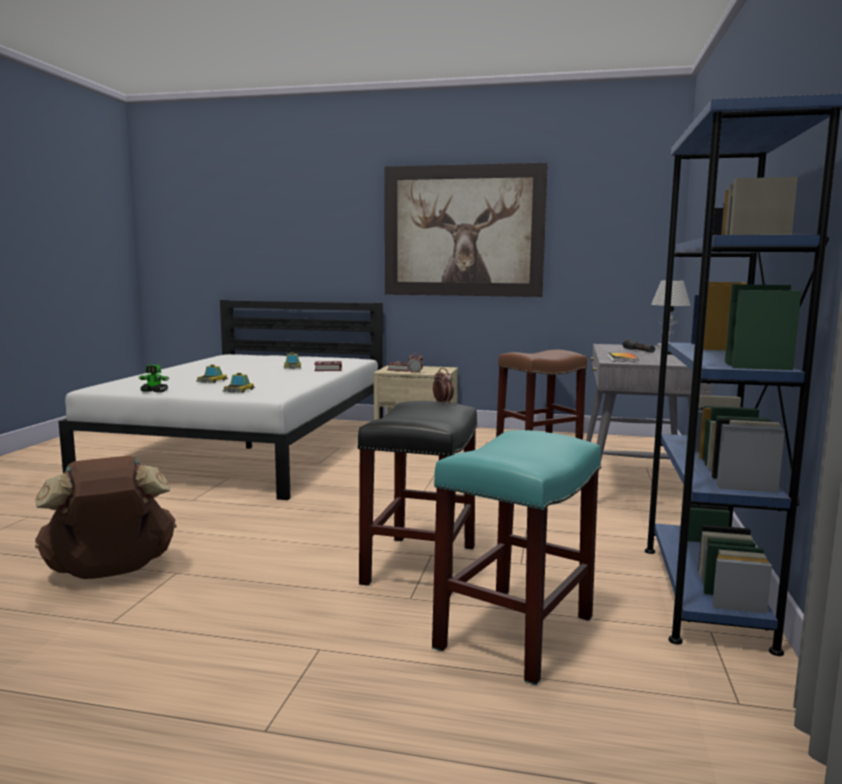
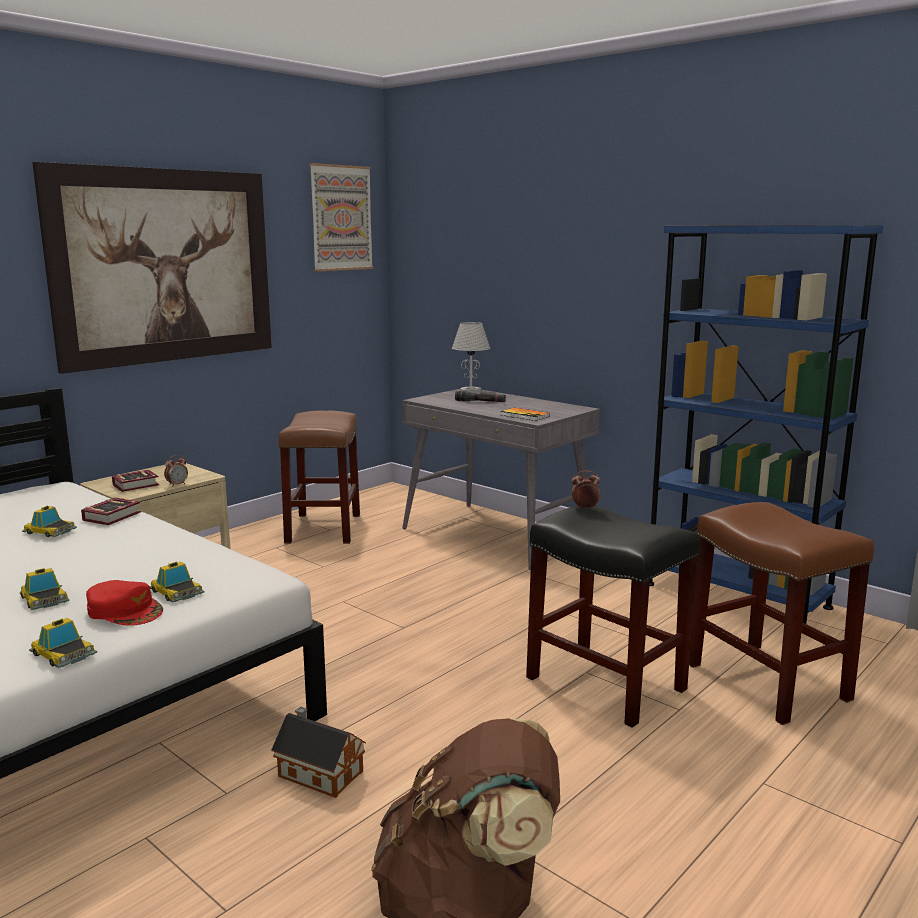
camera: 60 degrees left, 5 degrees up
toy robot [139,365,169,392] -> toy car [29,618,97,668]
turquoise stool [432,430,601,686] -> brown stool [689,502,874,725]
none -> red cap [86,580,163,626]
none -> toy house [271,706,366,798]
none -> picture [309,163,373,271]

